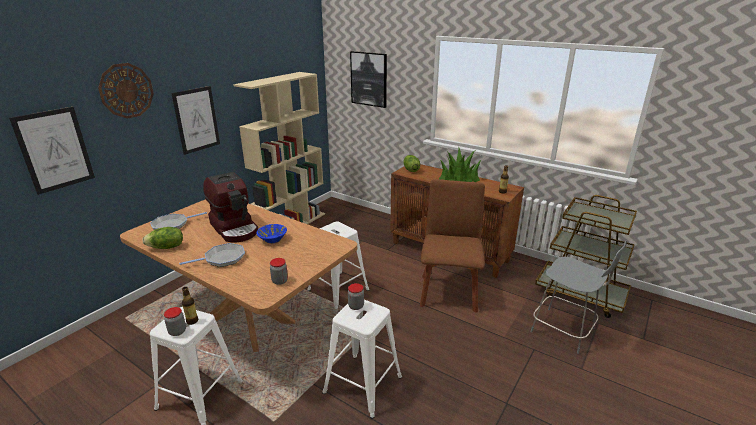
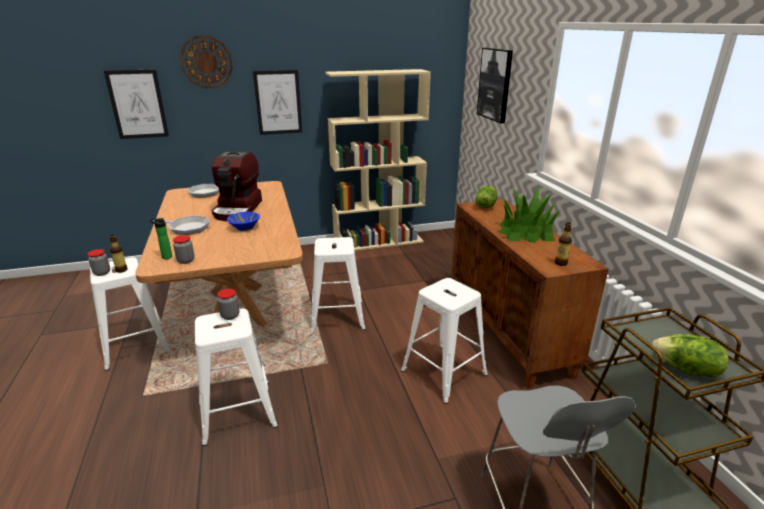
camera: 40 degrees right, 0 degrees up
lettuce [143,227,183,249] -> lettuce moved to [651,334,729,377]
brown chair [420,179,485,313] -> white stool [401,278,488,404]
none -> bottle [149,218,172,259]

